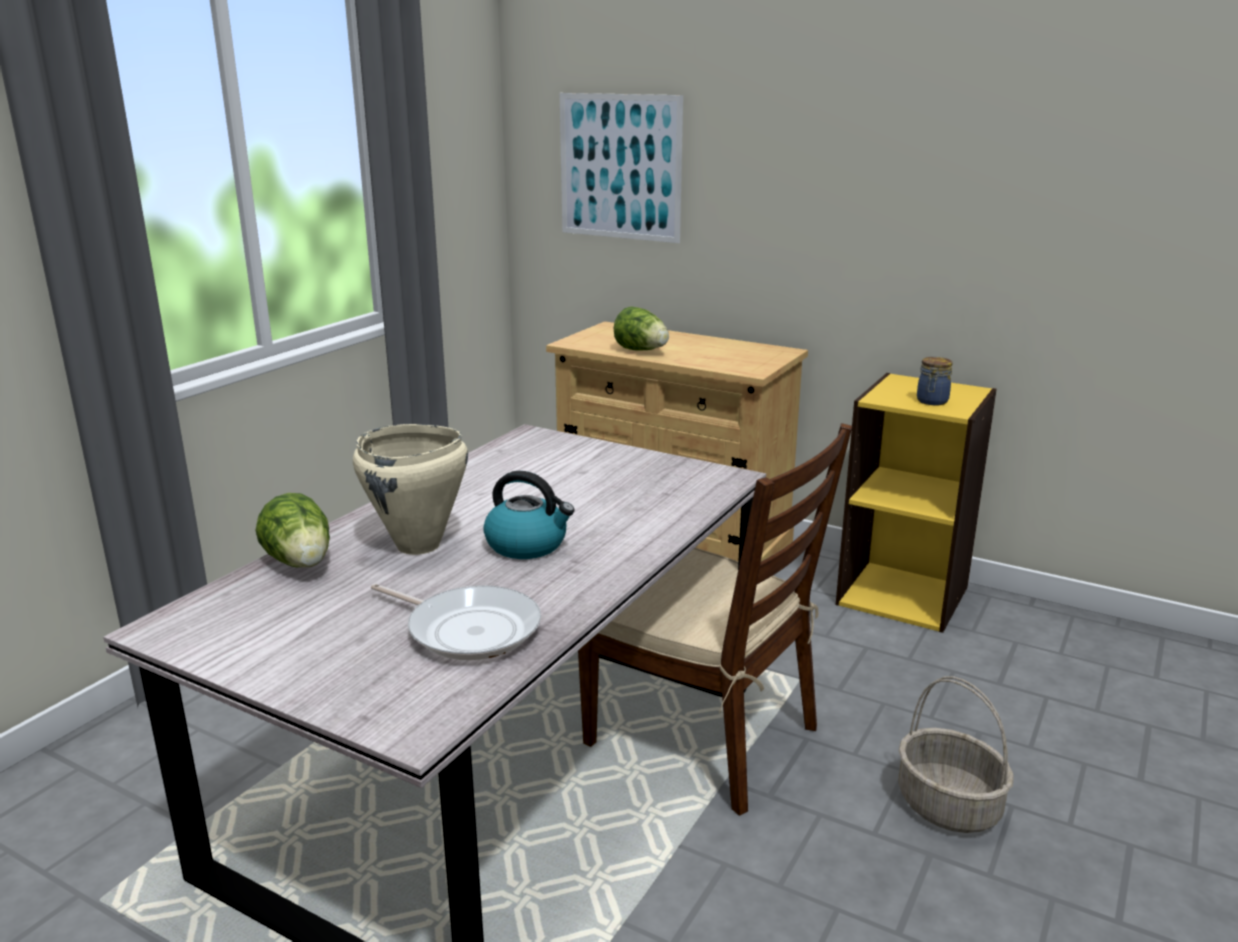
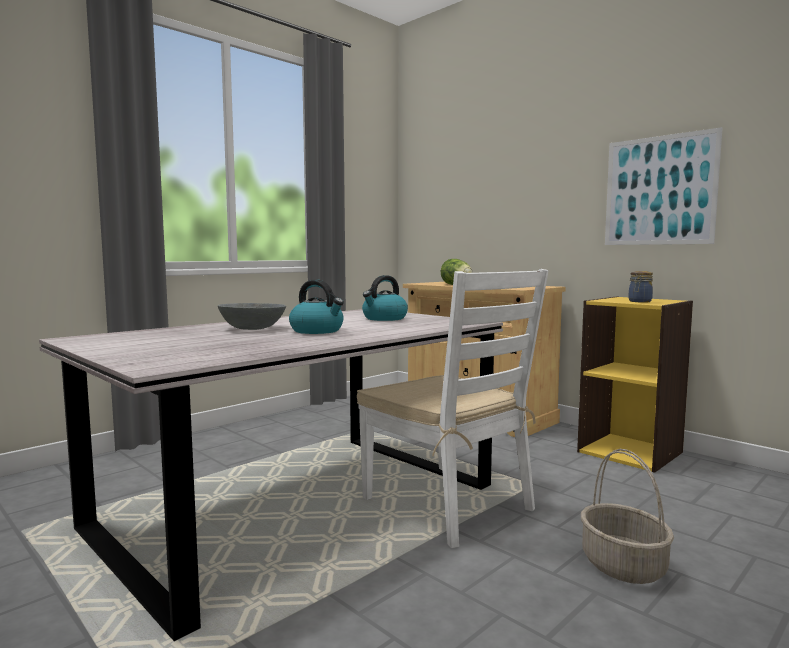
camera: 15 degrees right, 15 degrees down
lettuce [255,493,330,568] -> none
beige cooking pot [353,424,468,555] -> grey bowl [218,303,286,330]
frying pan [371,584,541,660] -> none
picture [560,93,683,243] -> picture moved to [605,127,723,245]
brown chair [578,423,852,816] -> white chair [357,269,549,548]
none -> kettle [362,275,408,321]

